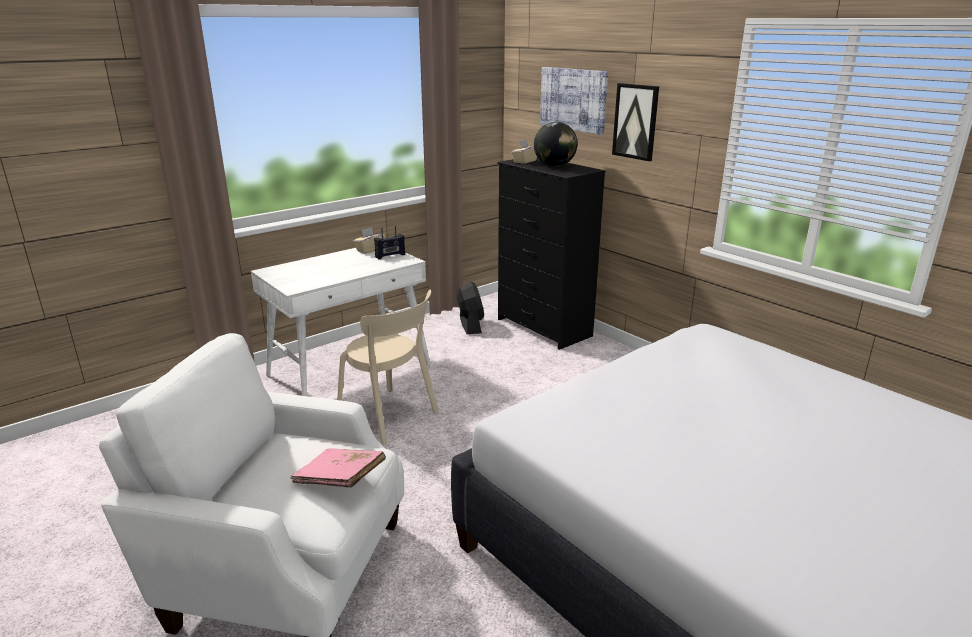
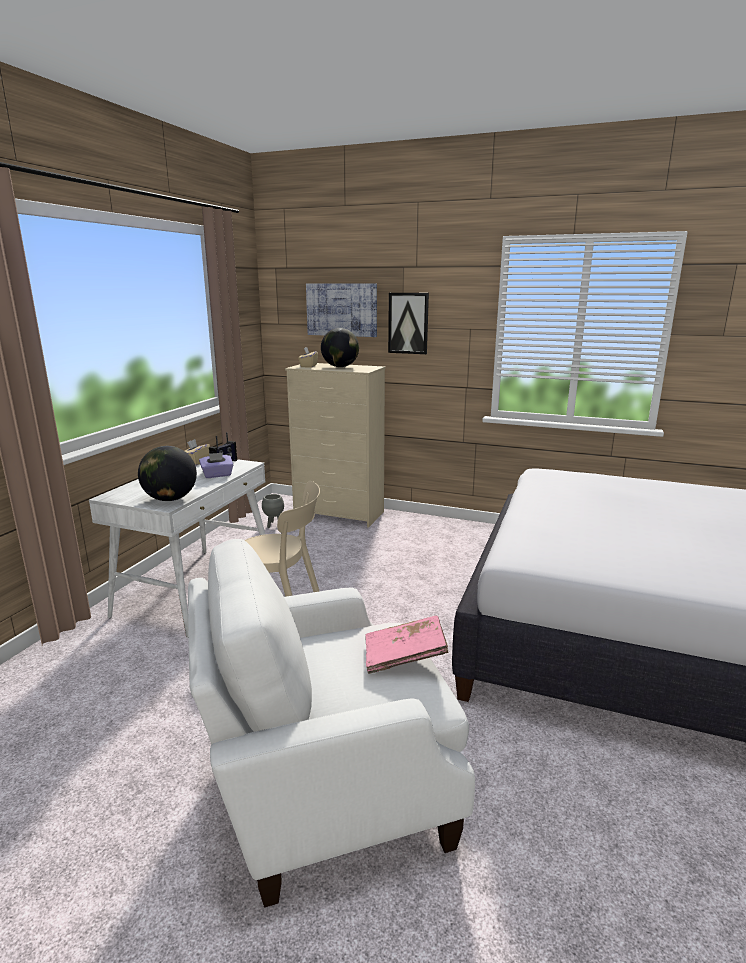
camera: 30 degrees left, 5 degrees down
black fan [457,281,484,334] -> grey planter [262,494,284,528]
black dresser [498,157,606,350] -> beige dresser [285,363,386,528]
none -> globe [138,446,197,501]
none -> purple tissue box [199,453,233,478]

